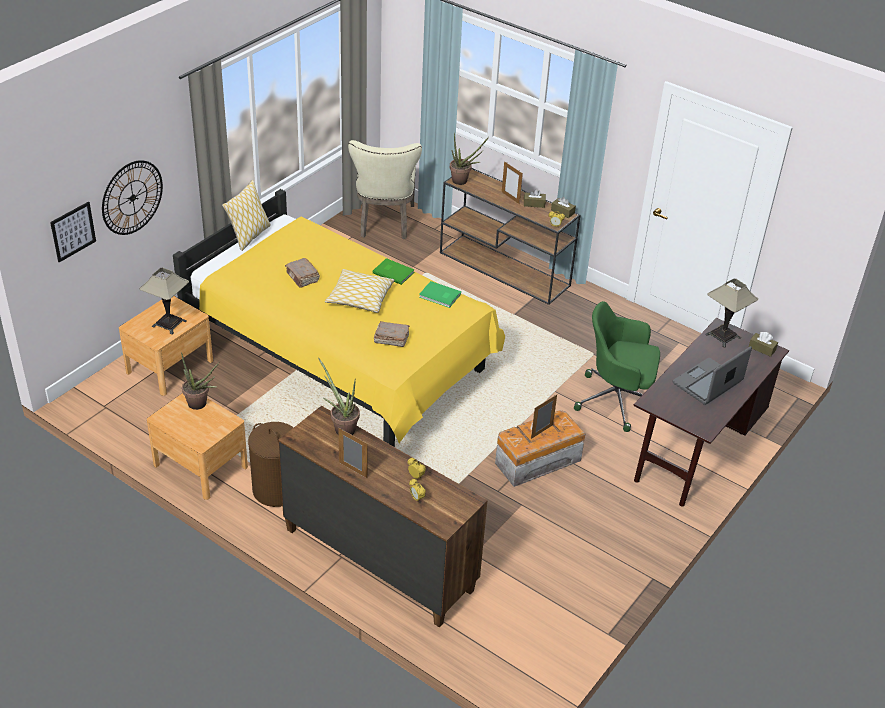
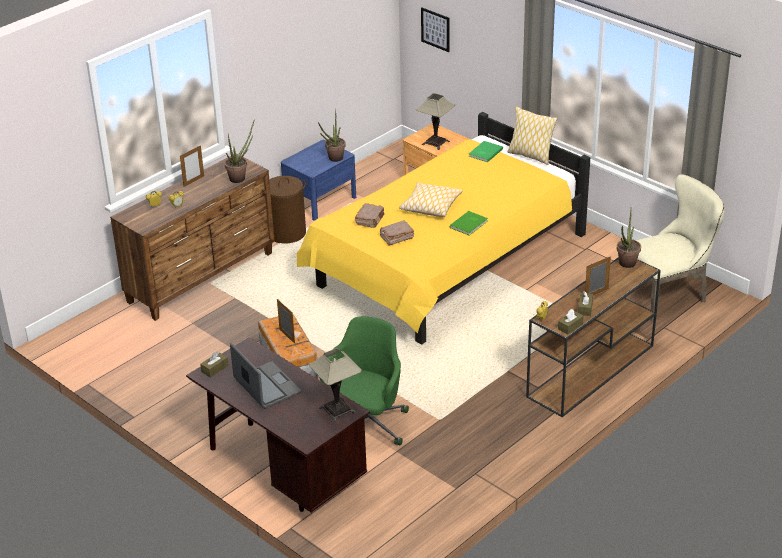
camera: 100 degrees right, 5 degrees down
wall clock [102,160,163,235] -> none
brown nightstand [147,393,248,500] -> blue nightstand [281,140,356,221]
brown book [285,258,320,287] -> brown book moved to [380,220,414,246]
beige chair [348,140,422,239] -> beige chair turned 150 degrees clockwise [636,174,725,322]
green book [419,281,461,308] -> green book moved to [469,141,503,162]
brown tissue box [749,332,778,357] -> brown tissue box moved to [200,352,229,378]

